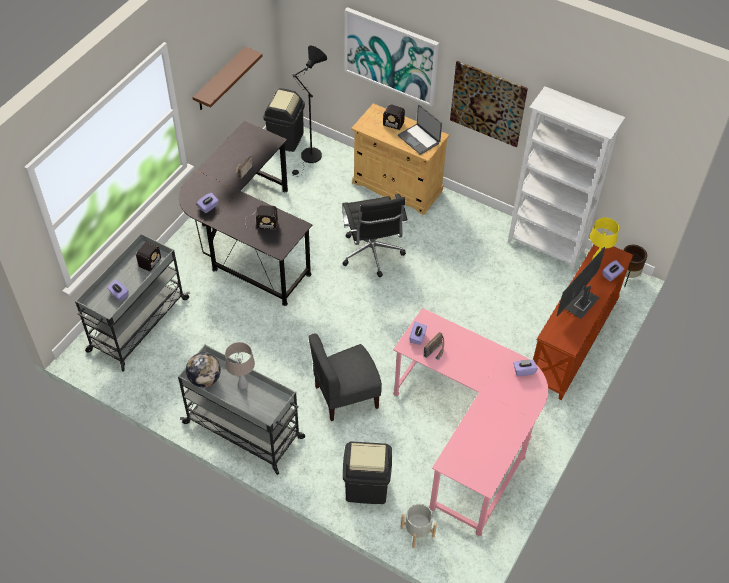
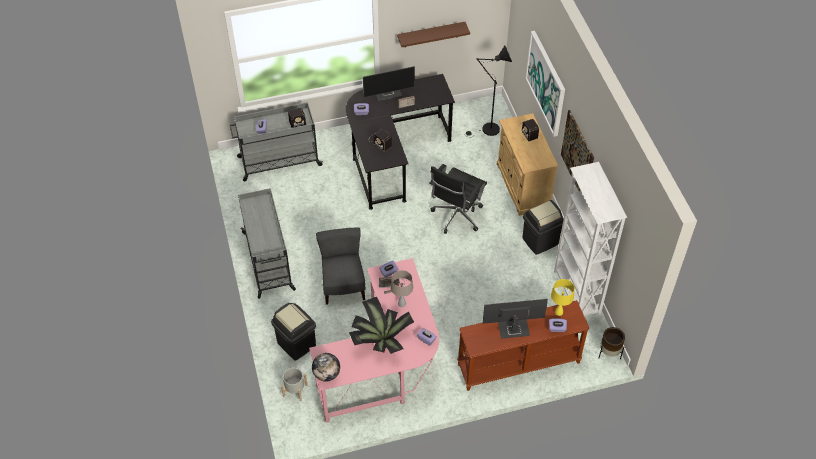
camera: 45 degrees right, 0 degrees up
globe [186,353,221,387] -> globe moved to [312,353,340,382]
beige table lamp [225,342,255,389] -> beige table lamp moved to [390,270,413,307]
black trash can [263,88,305,152] -> black trash can moved to [522,200,564,255]
grey chair [308,333,382,421] -> grey chair turned 60 degrees clockwise [316,228,365,305]
laptop [398,104,442,155] -> none
none -> potted plant [349,297,414,354]
none -> monitor [363,66,415,101]

